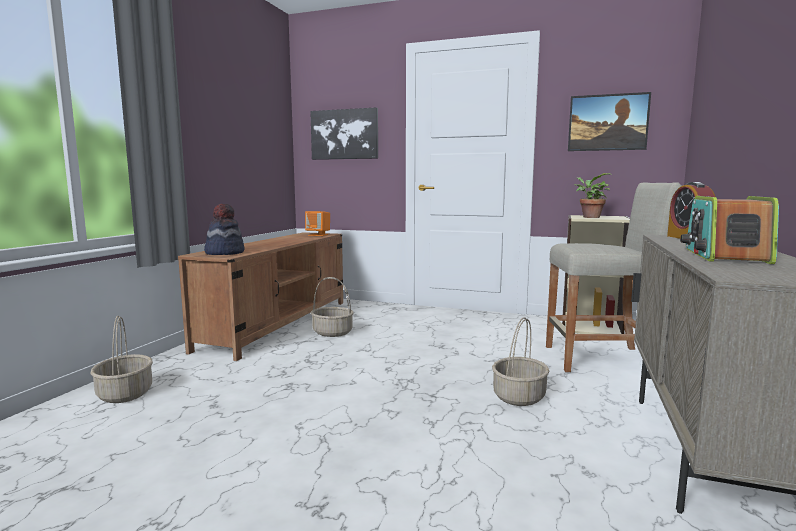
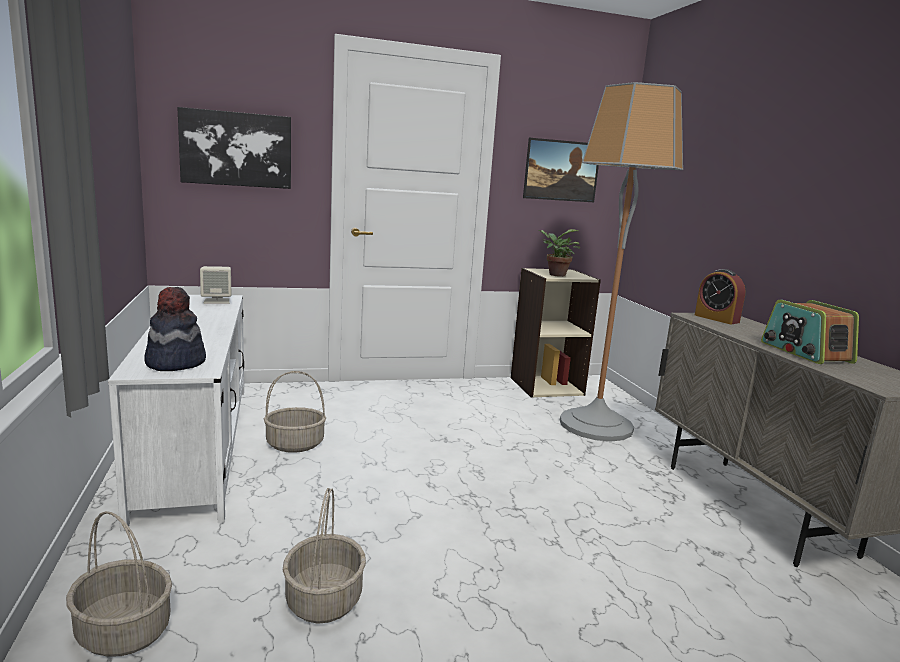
camera: 35 degrees left, 5 degrees up
brown tv stand [178,232,343,361] -> white tv stand [108,295,244,531]
orange speaker [305,211,330,236] -> beige speaker [200,266,231,304]
basket [492,317,549,406] -> basket moved to [283,488,366,624]
beige stool [546,182,682,372] -> floor lamp [560,82,683,442]

